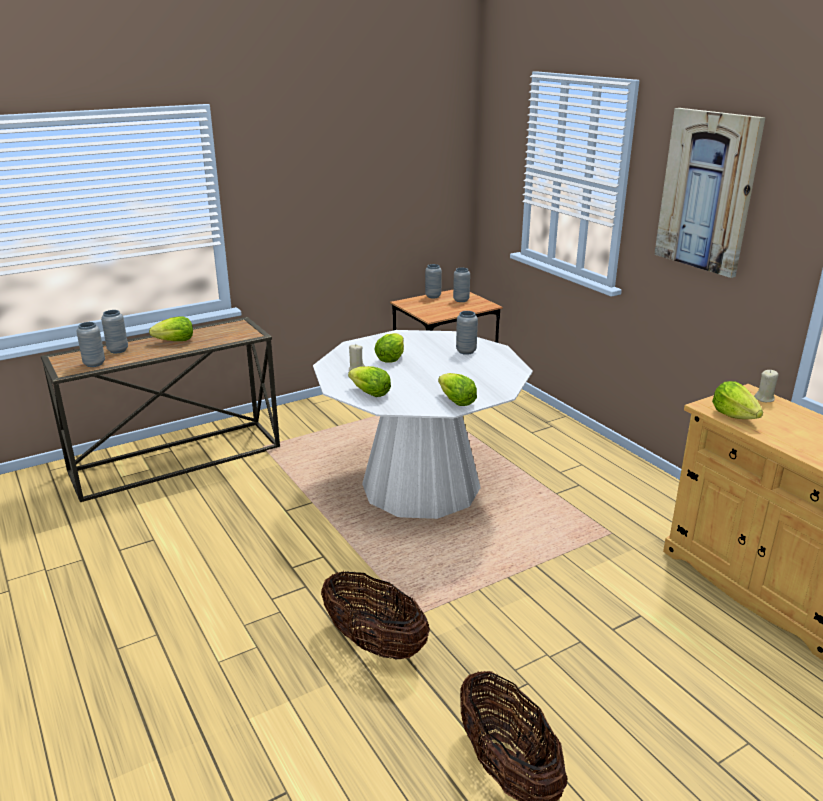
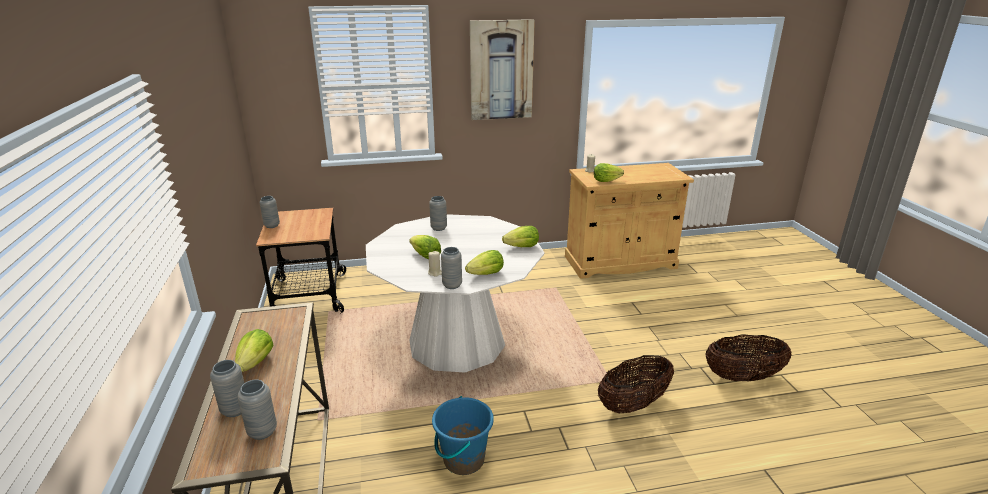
camera: 70 degrees left, 0 degrees up
grey vase [453,268,470,302] -> grey vase moved to [441,247,462,289]
none -> blue bucket [432,396,494,475]

